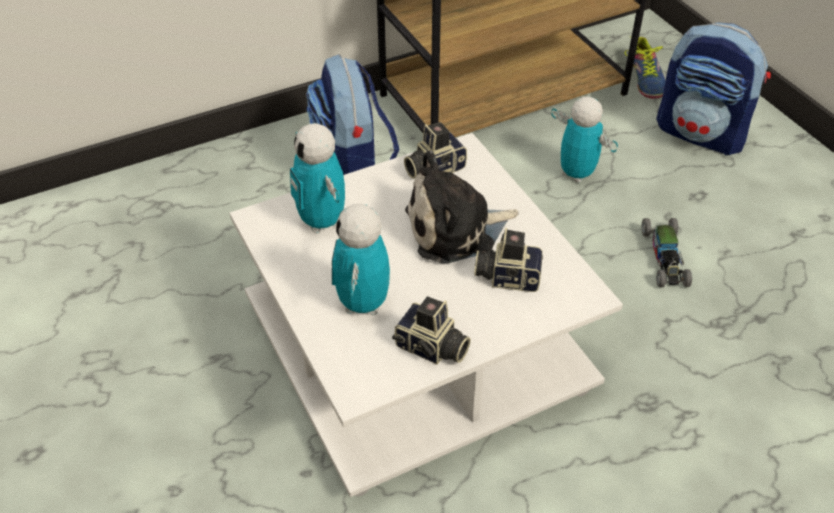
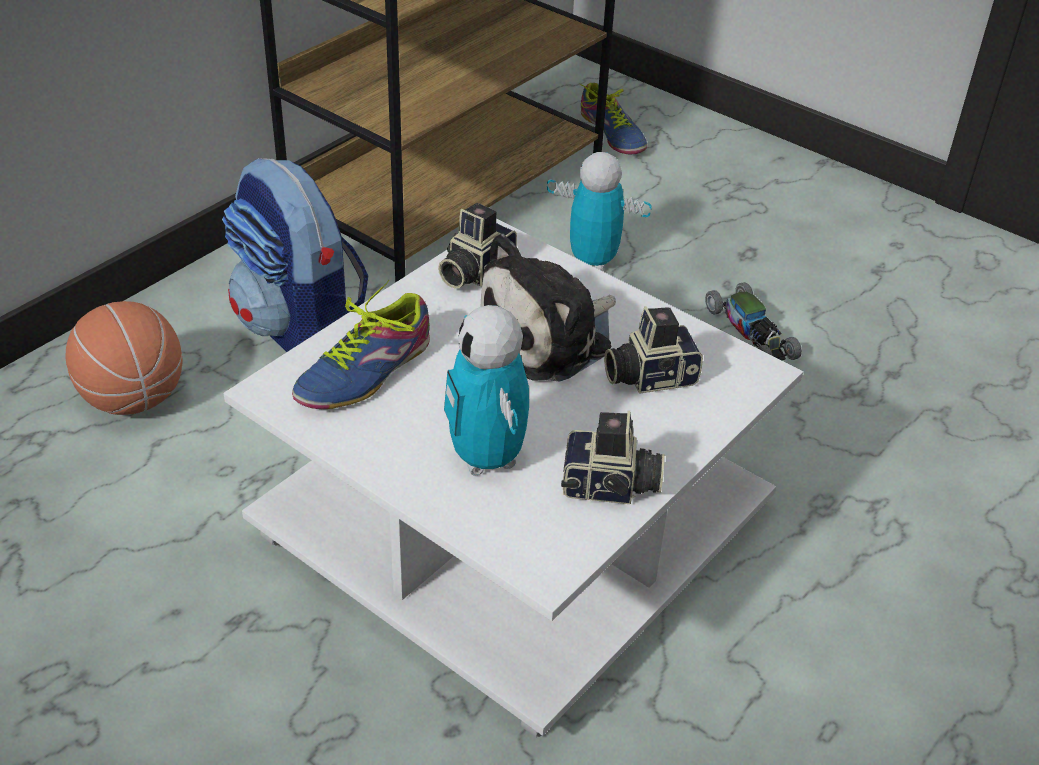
camera: 25 degrees left, 5 degrees down
toy robot [290,123,345,233] -> shoe [292,280,430,409]
backpack [656,22,771,155] -> none
none -> basketball [66,301,183,415]

